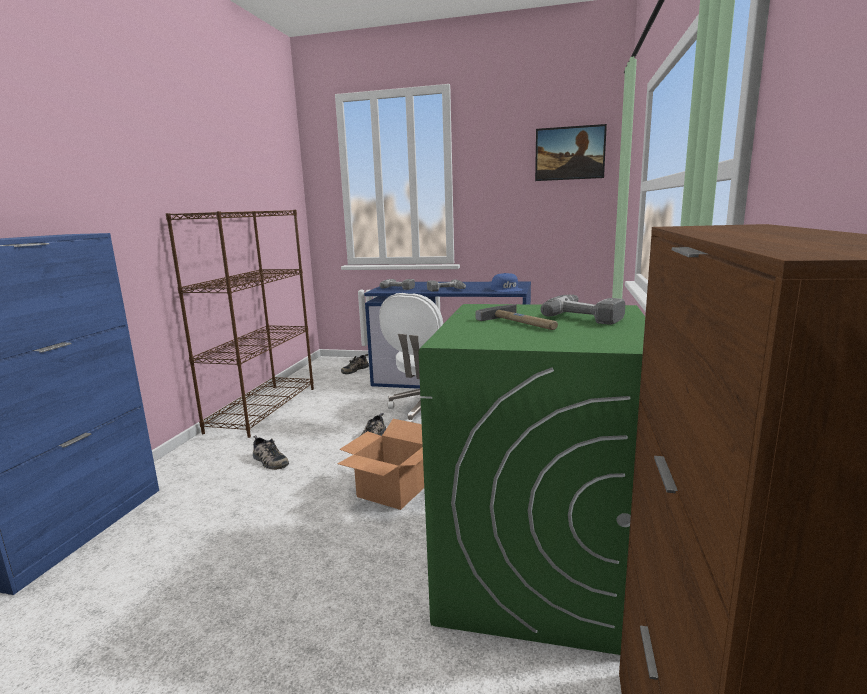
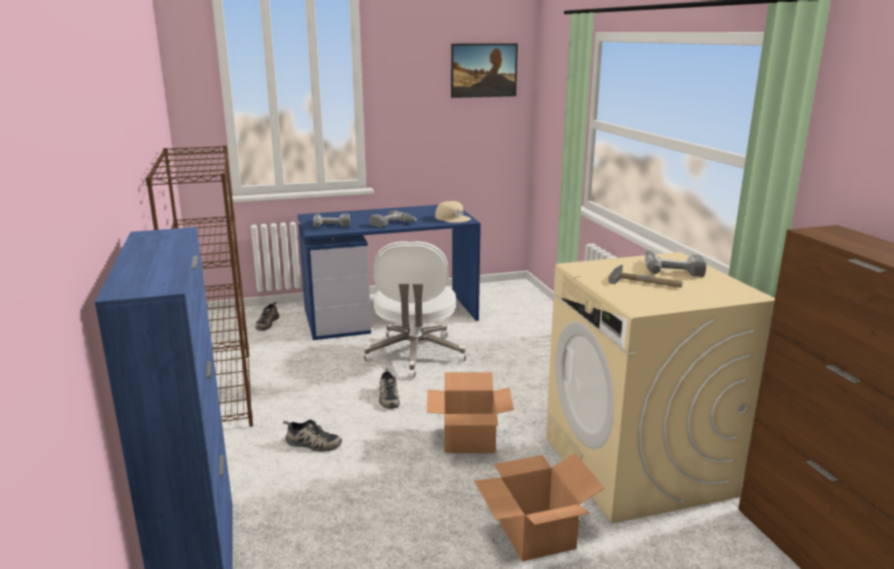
camera: 30 degrees left, 5 degrees up
green washing machine [419,304,645,655] -> beige washing machine [546,252,775,524]
blue cap [491,273,523,292] -> beige cap [435,201,471,223]
none -> cardboard box [474,453,605,561]

